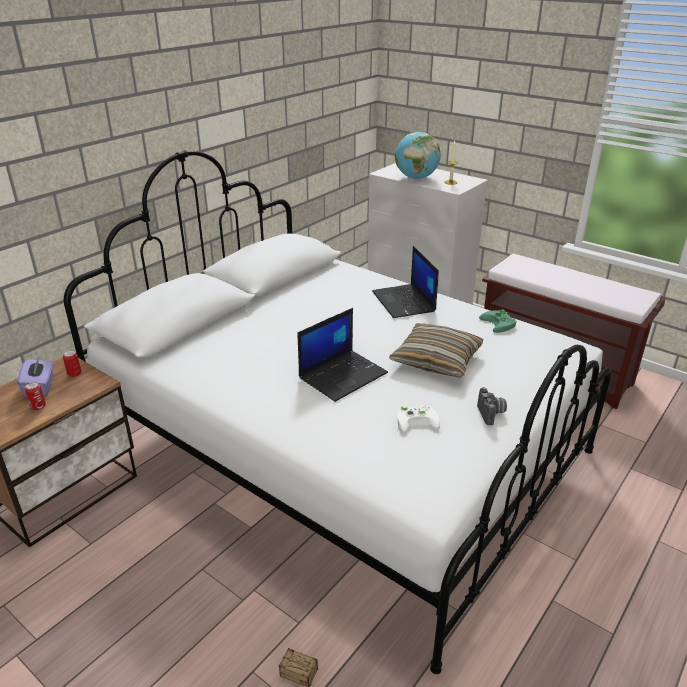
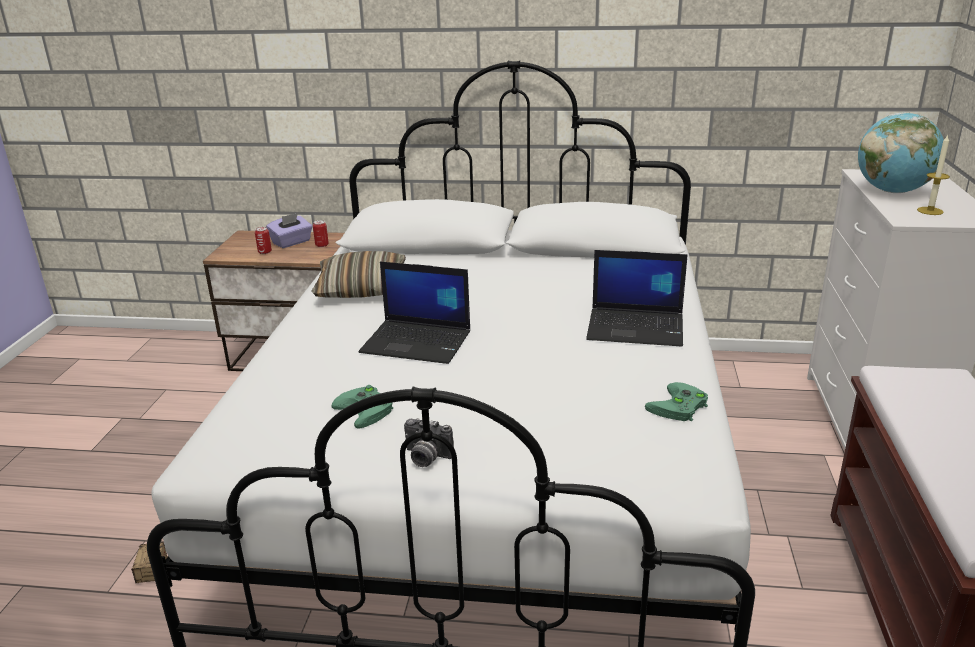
camera: 60 degrees right, 5 degrees down
laptop [372,246,439,318] -> laptop turned 120 degrees counterclockwise [586,250,688,347]
pillow [389,323,483,378] -> pillow moved to [312,251,406,298]
white game controller [397,404,440,433] -> green game controller [332,385,393,429]
camera [477,387,507,425] -> camera turned 60 degrees clockwise [404,418,454,467]

